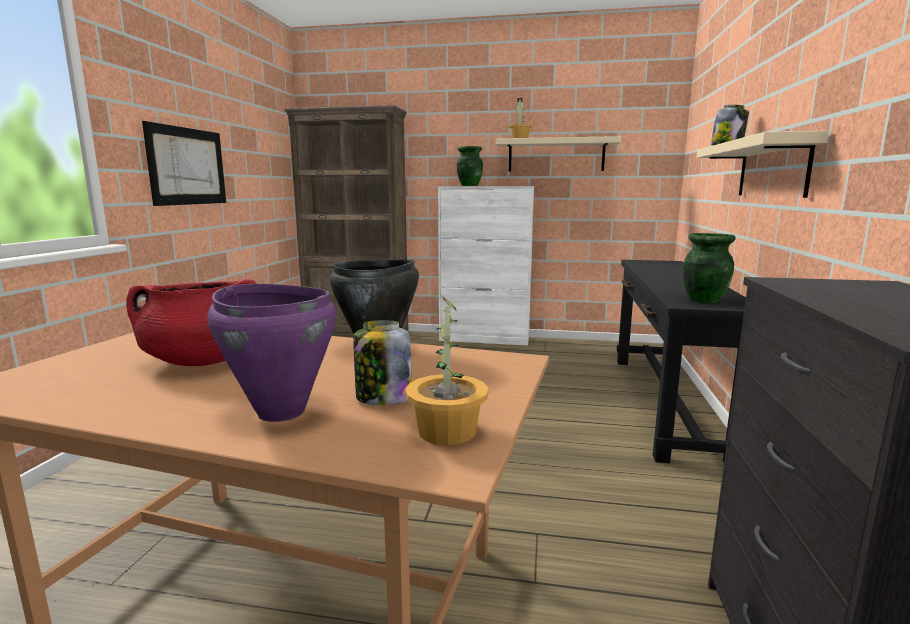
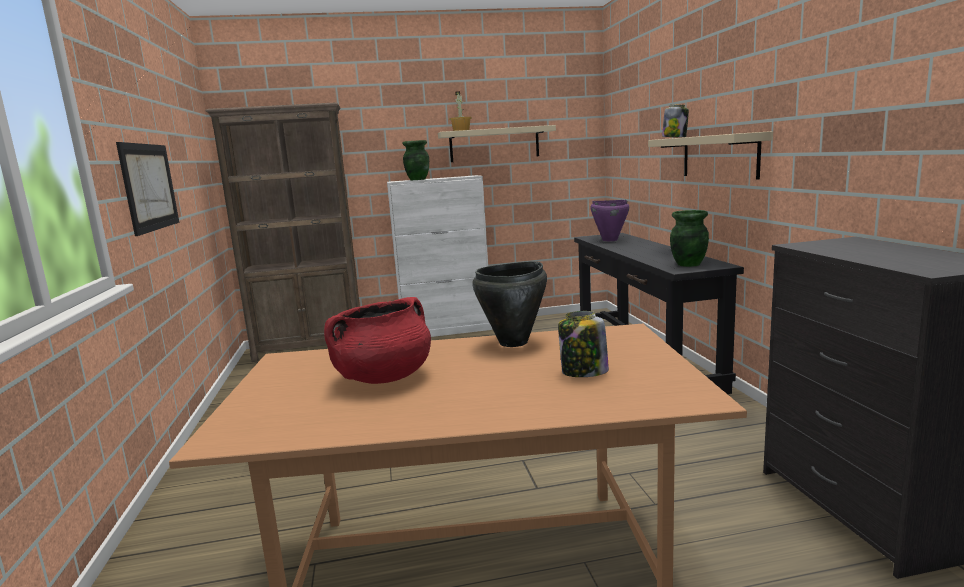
camera: 20 degrees left, 0 degrees up
purple cooking pot [207,284,336,422] -> purple cooking pot moved to [591,200,629,241]
potted plant [405,297,488,445] -> none

